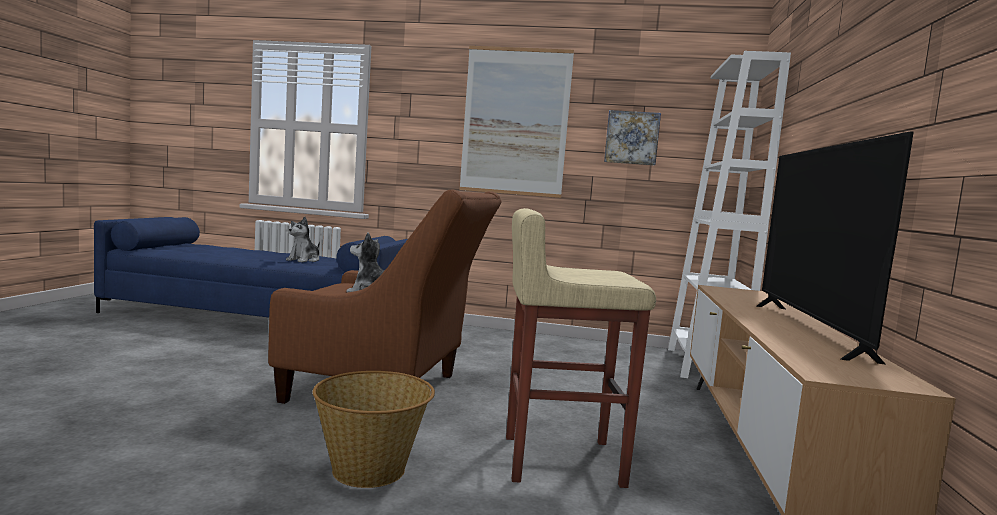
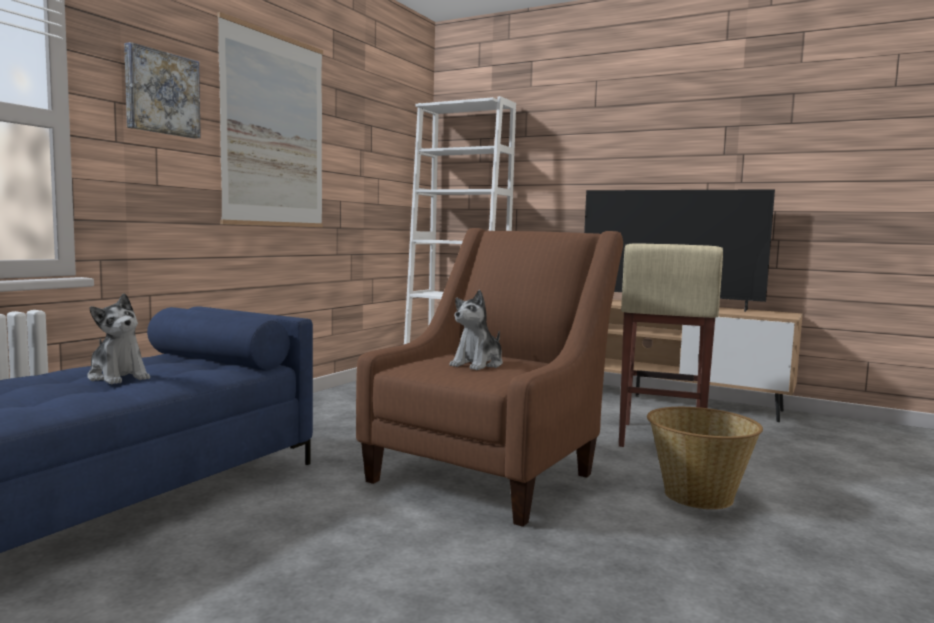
camera: 70 degrees left, 0 degrees up
picture [604,110,661,165] -> picture moved to [124,42,201,139]

